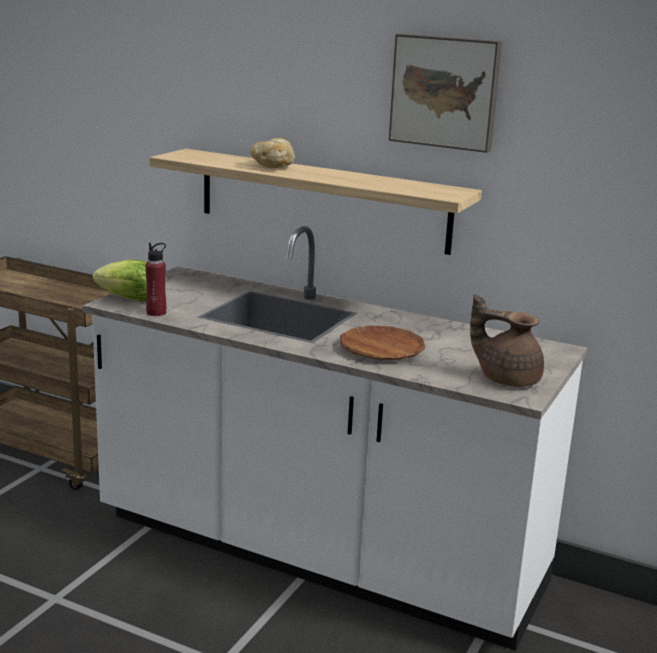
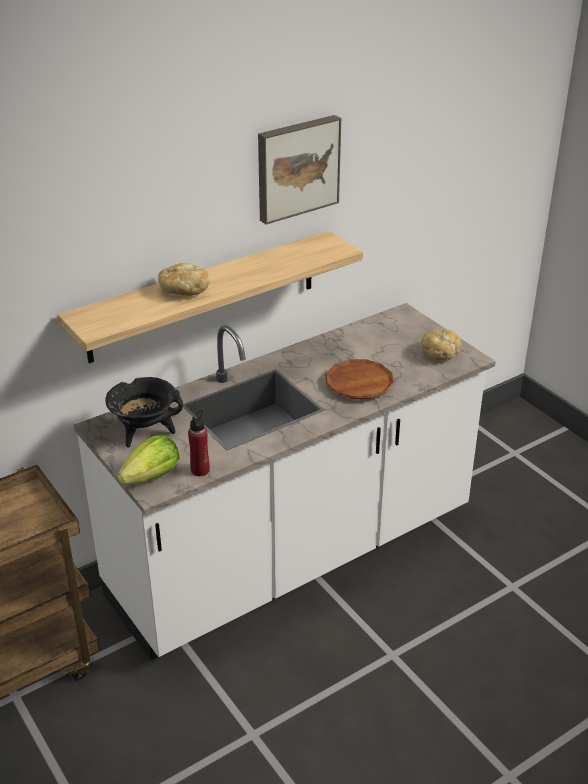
camera: 60 degrees left, 15 degrees up
brown teapot [470,294,544,387] -> bread [421,329,462,360]
none -> black cooking pot [105,377,183,447]

